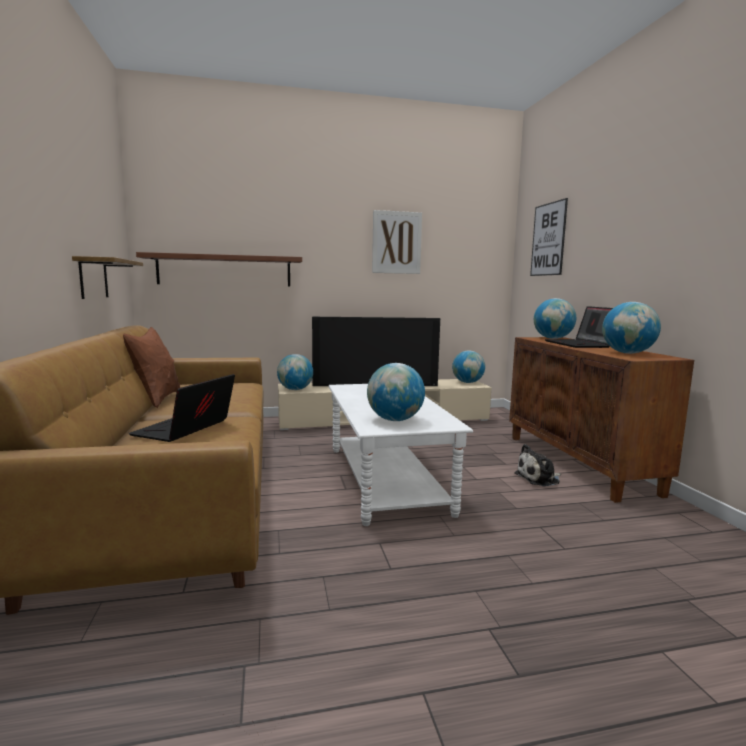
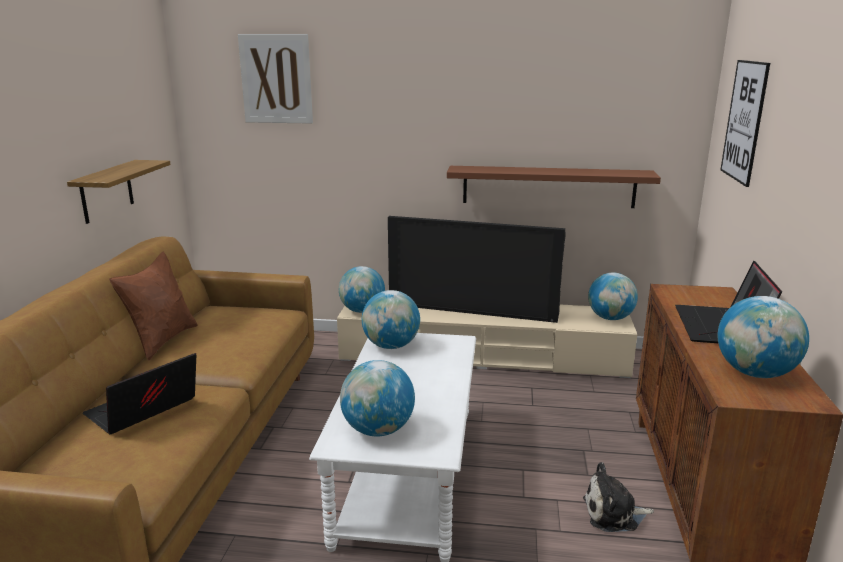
camera: 20 degrees right, 10 degrees up
brown shelf [136,252,302,286] -> brown shelf moved to [447,166,661,208]
picture [372,210,422,274] -> picture moved to [238,34,313,124]
globe [534,298,576,339] -> globe moved to [362,290,420,349]

